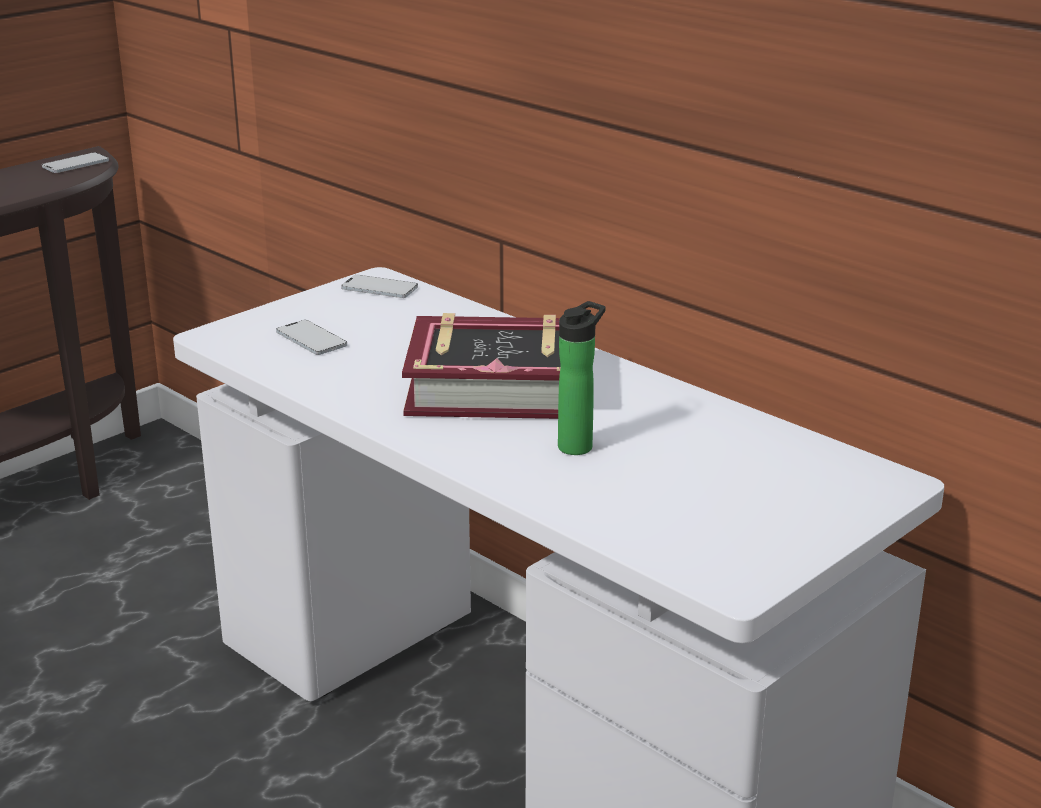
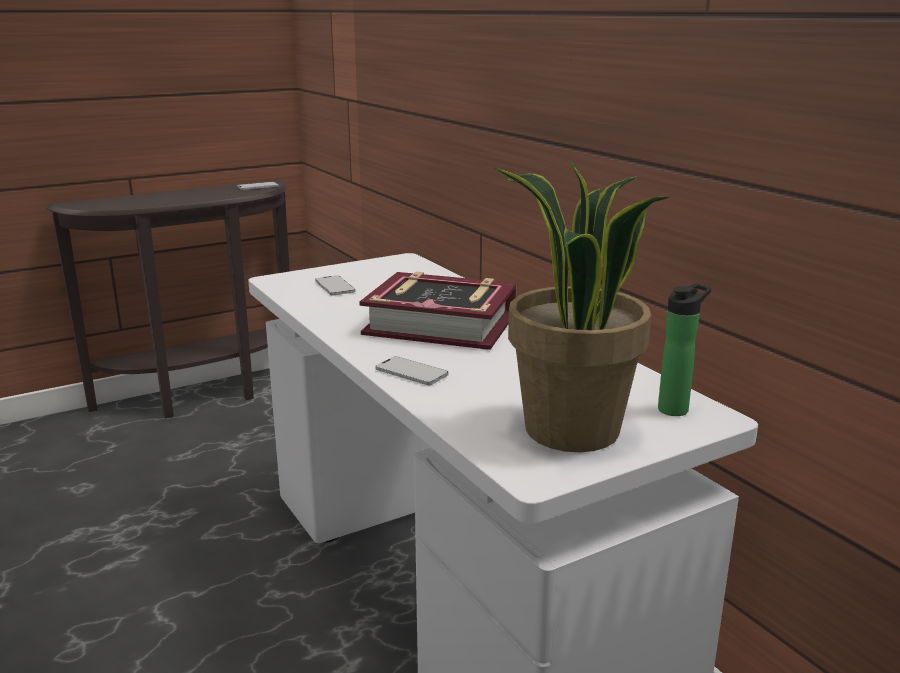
camera: 15 degrees right, 5 degrees down
phone [341,275,418,298] -> phone moved to [375,356,449,385]
bottle [558,301,605,455] -> bottle moved to [658,283,712,416]
none -> potted plant [494,159,672,452]

